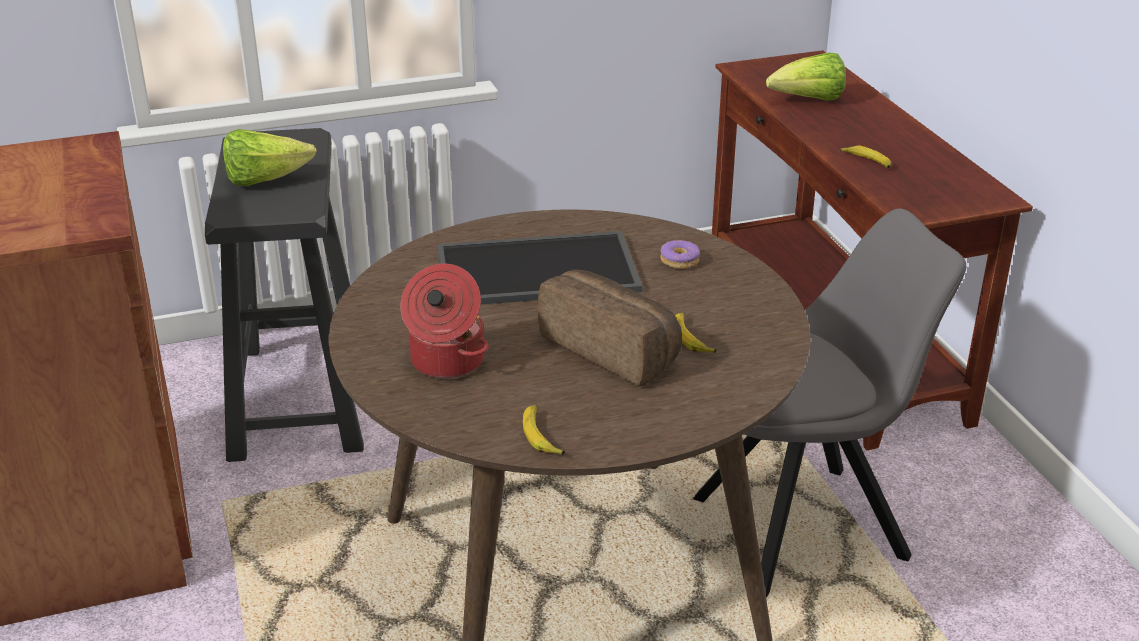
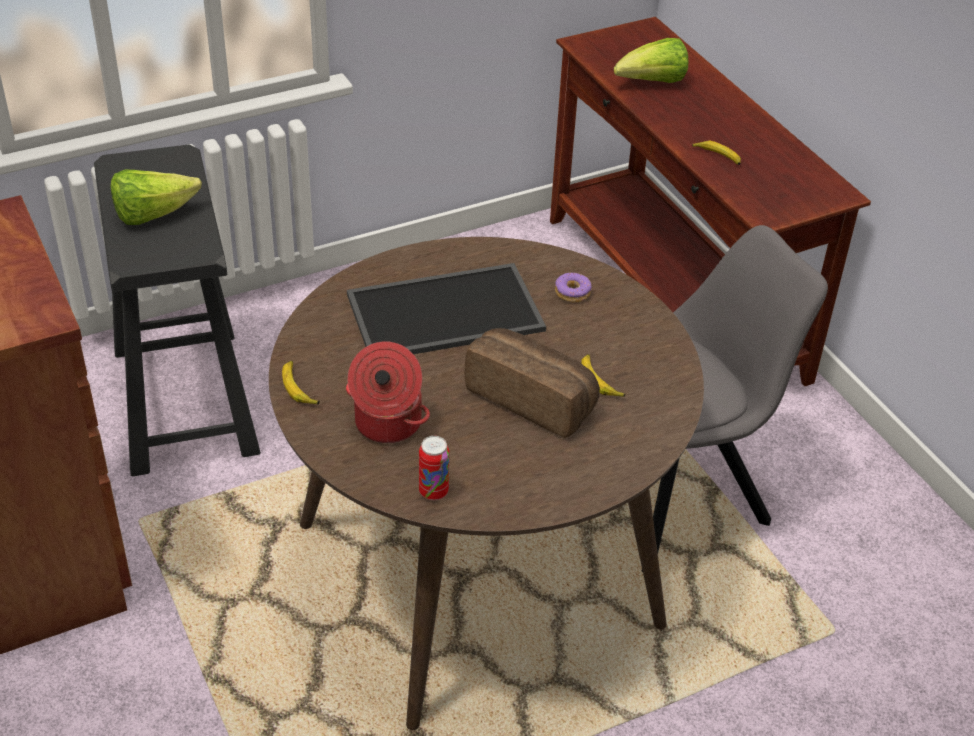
camera: 10 degrees left, 10 degrees up
banana [523,405,565,455] -> banana moved to [282,361,320,405]
none -> can [419,436,449,500]

